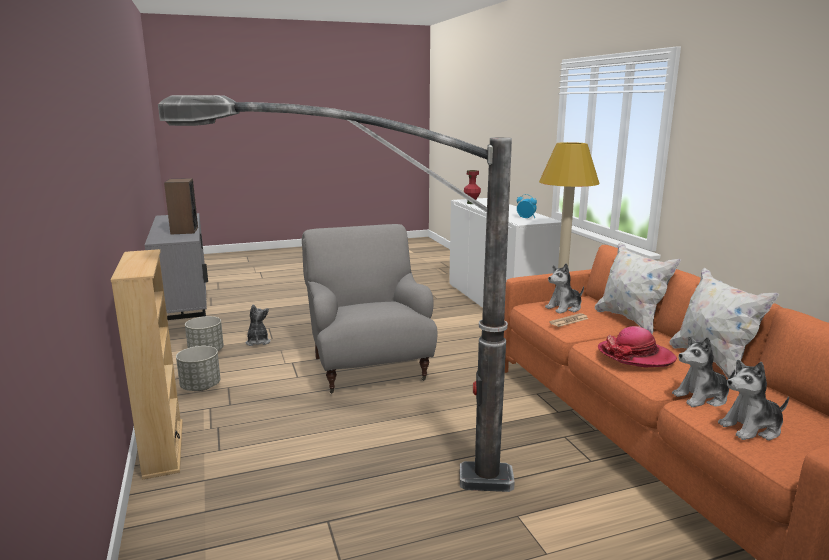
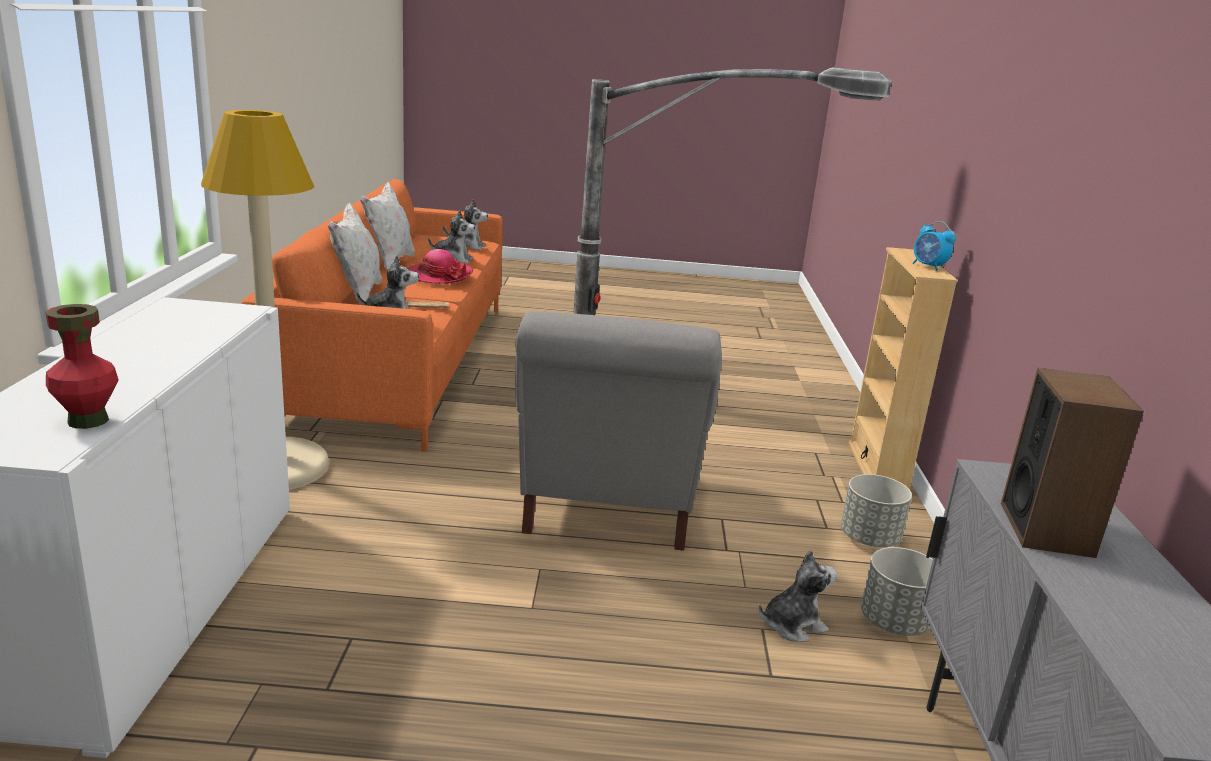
camera: 160 degrees left, 5 degrees up
plush toy [246,304,271,346] -> plush toy turned 120 degrees counterclockwise [759,549,838,642]
alarm clock [517,194,537,218] -> alarm clock moved to [912,221,956,271]

